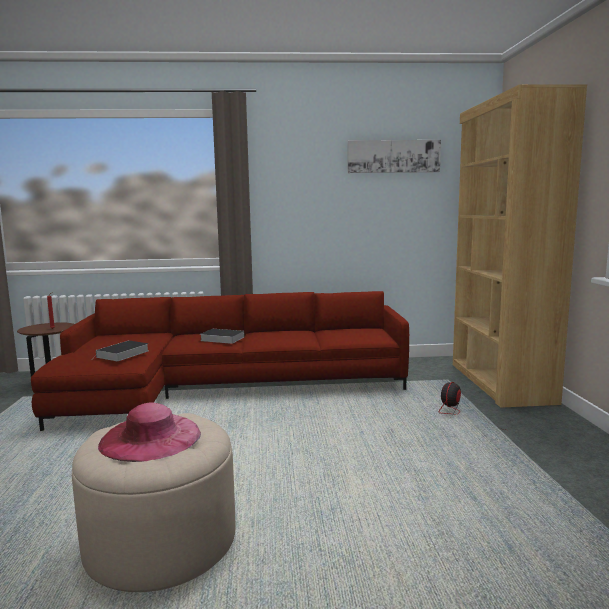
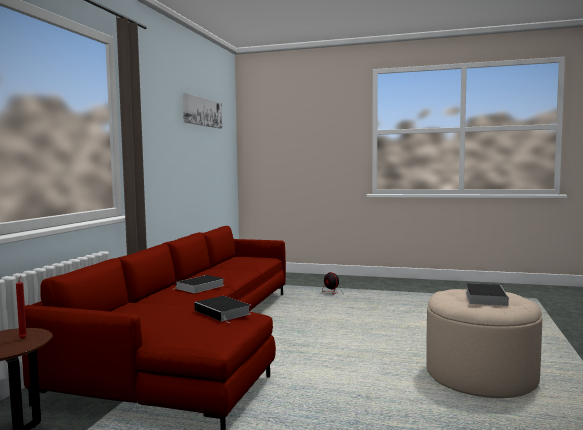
camera: 70 degrees left, 5 degrees down
pink hat [98,402,201,462] -> book [466,283,508,306]
brown bookcase [453,84,587,408] -> none

